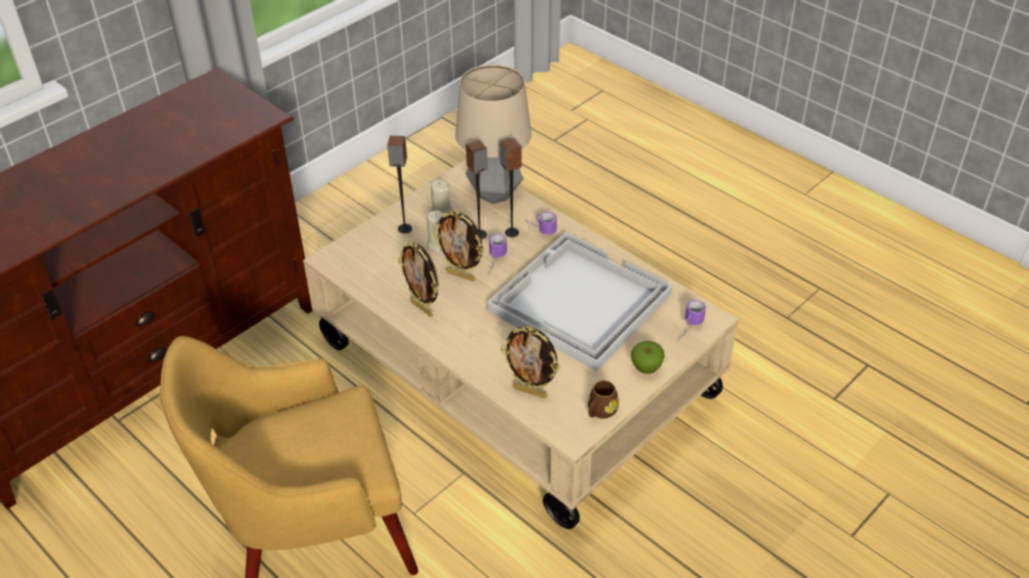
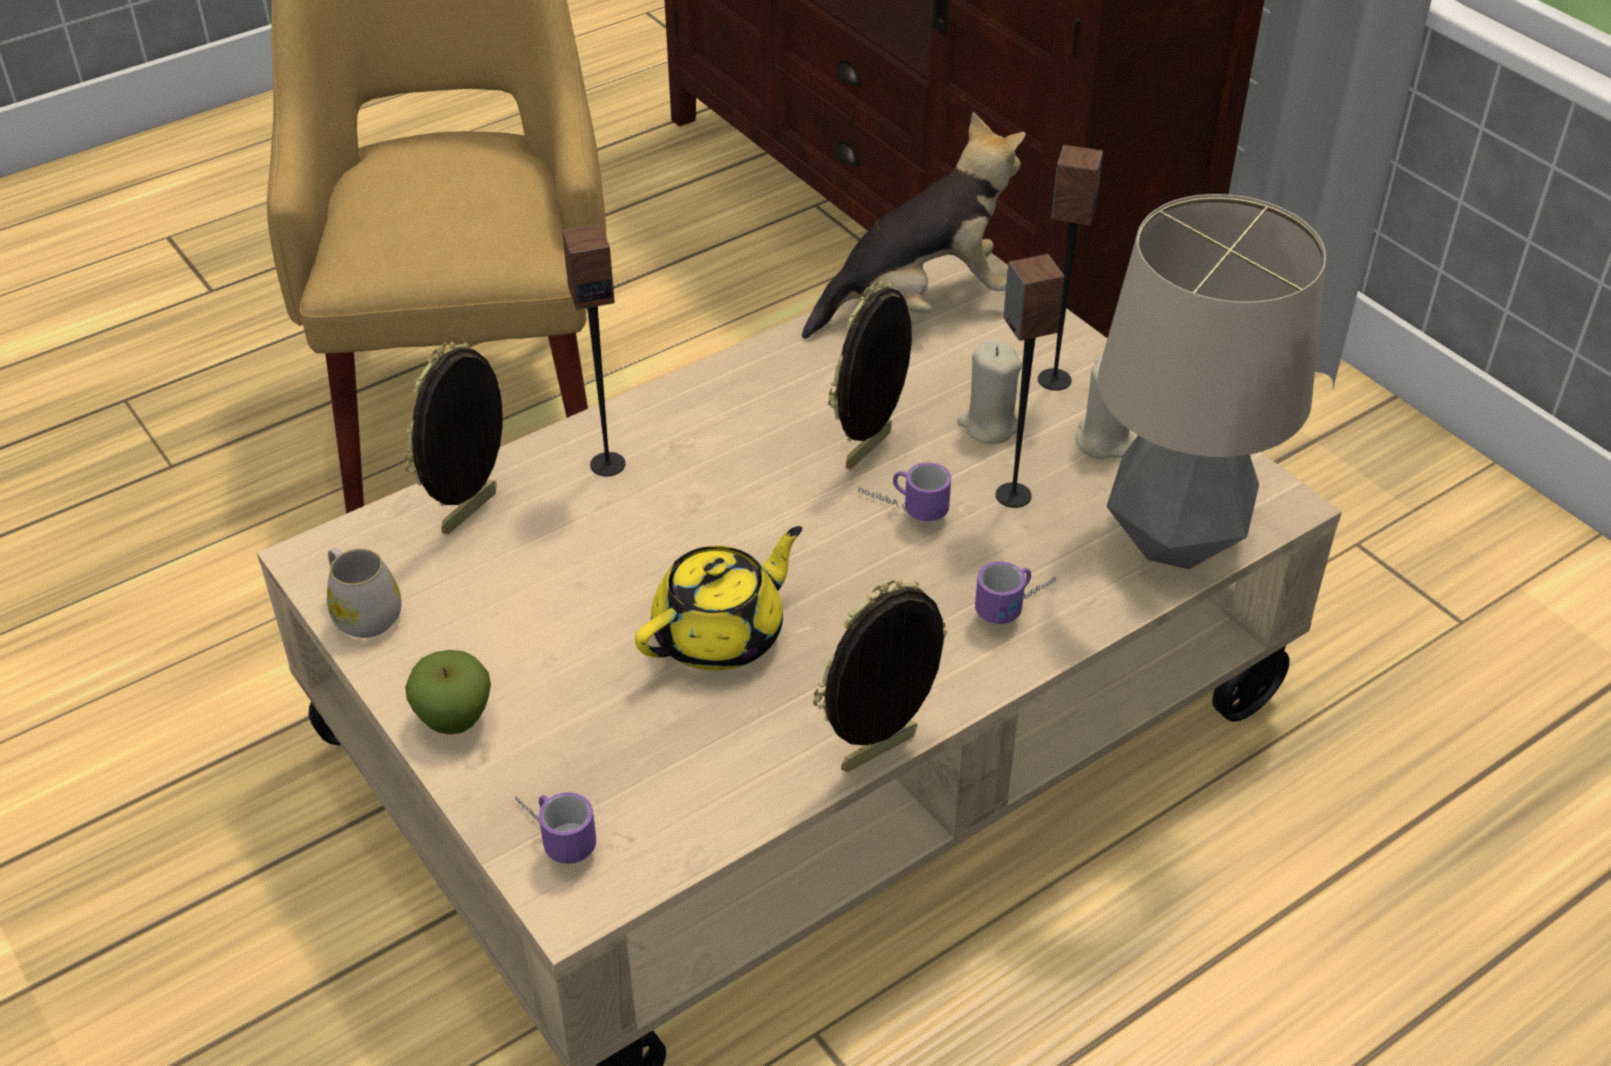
camera: 100 degrees right, 0 degrees up
picture frame [398,242,439,317] -> picture frame moved to [813,580,948,772]
white tray [487,232,673,371] -> yellow teapot [635,526,802,671]
speaker [500,138,522,237] -> speaker moved to [562,224,626,476]
brown mug [588,380,619,419] -> white mug [327,548,402,638]
none -> plush toy [802,112,1026,339]

